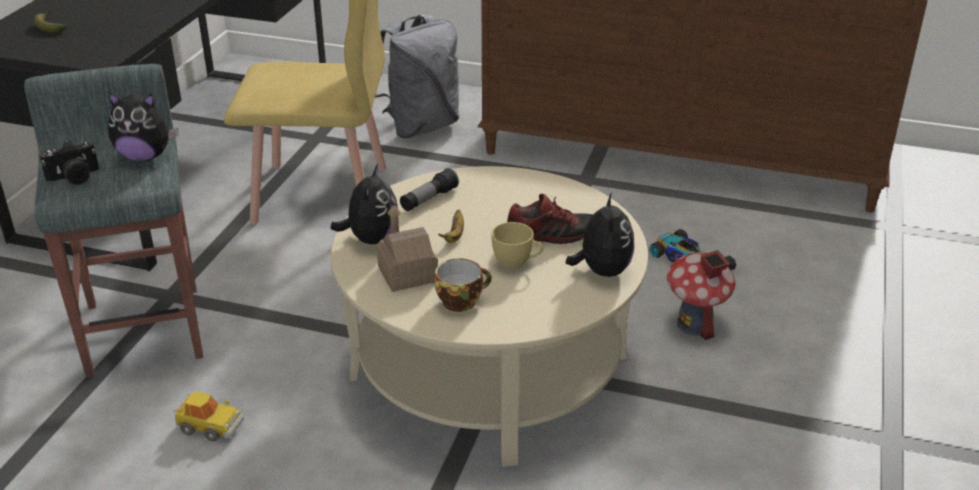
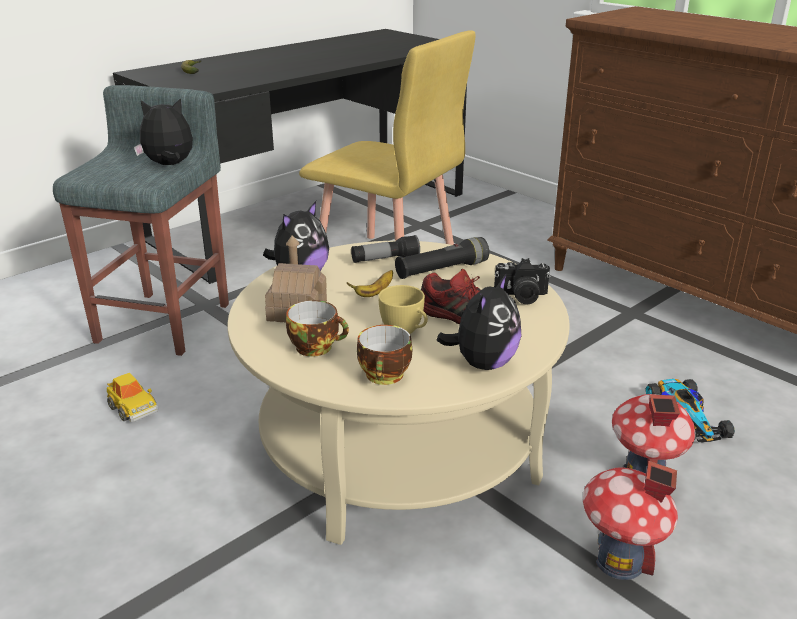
camera: 30 degrees right, 5 degrees down
camera [39,140,99,185] -> camera moved to [494,258,550,305]
plush toy [108,92,178,161] -> plush toy turned 135 degrees clockwise [134,98,193,165]
grey backpack [375,14,459,138] -> none
none -> cup [357,325,412,385]
none -> black flashlight [395,237,489,279]
none -> toy house [583,461,678,580]

